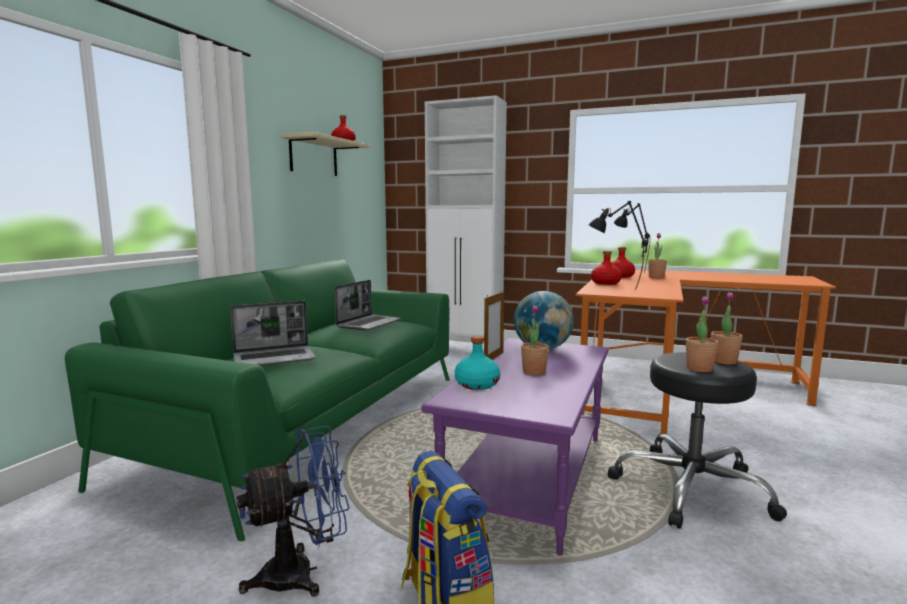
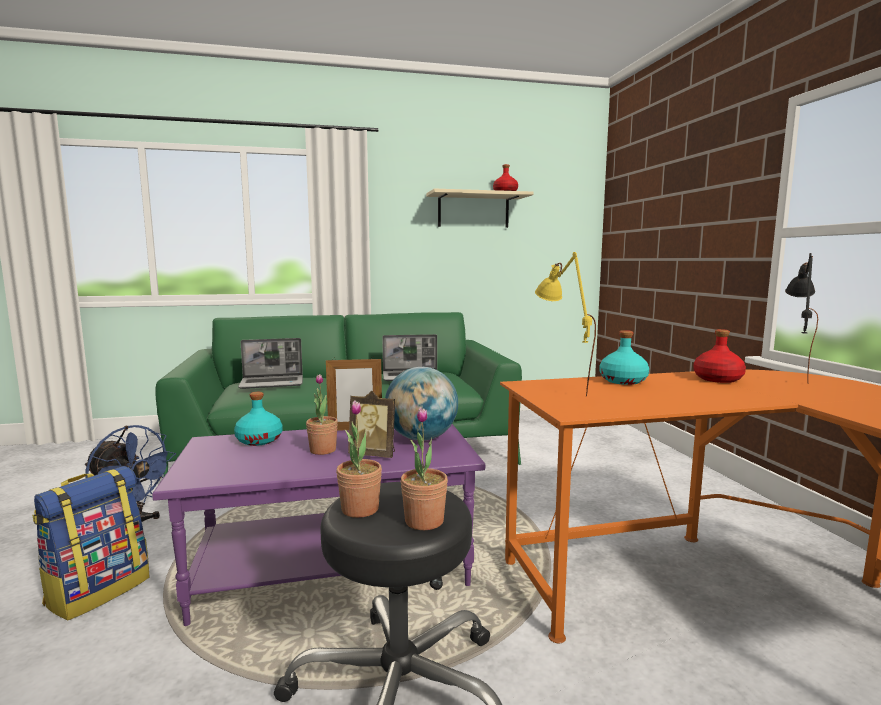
camera: 55 degrees right, 0 degrees up
laptop [230,301,316,366] -> laptop turned 45 degrees counterclockwise [238,338,303,389]
white cabinet [425,95,507,337] -> none
black table lamp [589,201,648,291] -> yellow table lamp [535,252,596,397]
red bottle [591,251,622,285] -> turquoise bottle [600,330,649,385]
potted plant [648,233,667,279] -> none
none -> picture frame [348,391,395,458]

